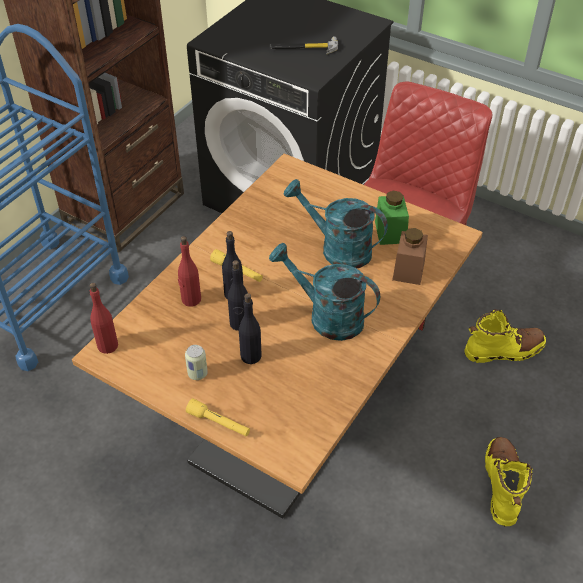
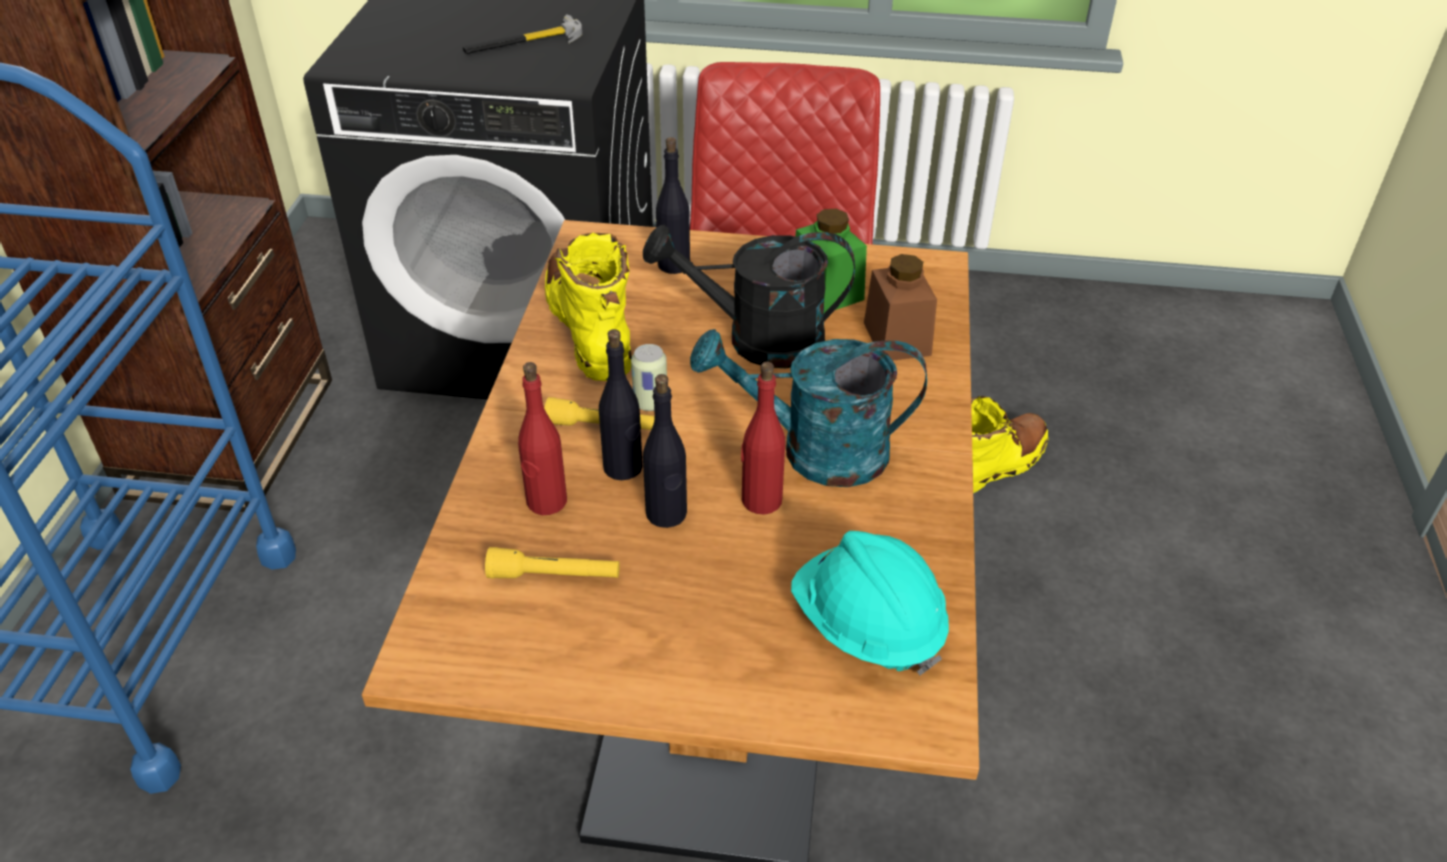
camera: 25 degrees left, 5 degrees down
red bottle [89,283,118,354] -> red bottle moved to [741,362,785,515]
can [185,345,208,380] -> can moved to [631,344,667,411]
yellow flashlight [186,398,250,436] -> yellow flashlight moved to [485,547,620,578]
black bottle [239,293,262,364] -> black bottle moved to [656,137,690,274]
turquoise watering can [284,179,388,268] -> black watering can [643,224,855,368]
yellow boot [485,437,533,526] -> yellow boot moved to [545,233,632,381]
none -> turquoise hard hat [791,531,949,675]

